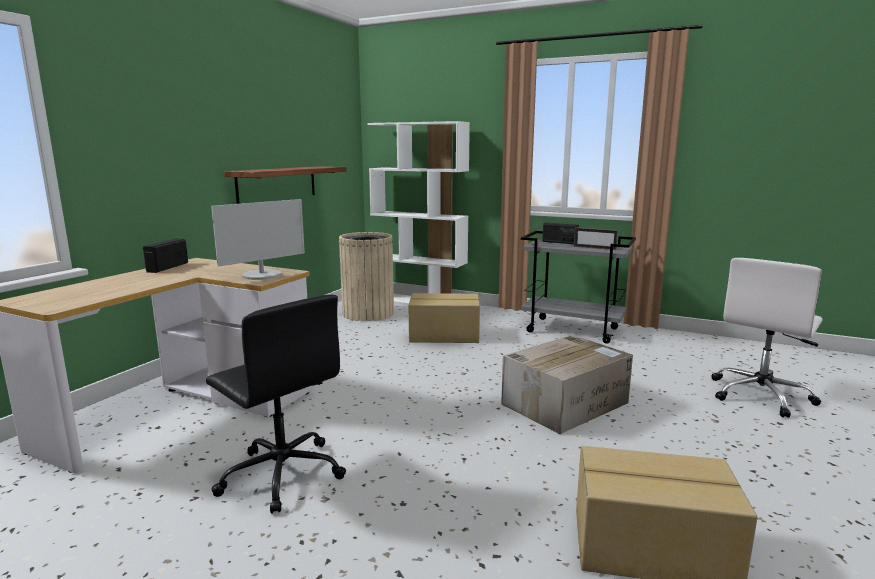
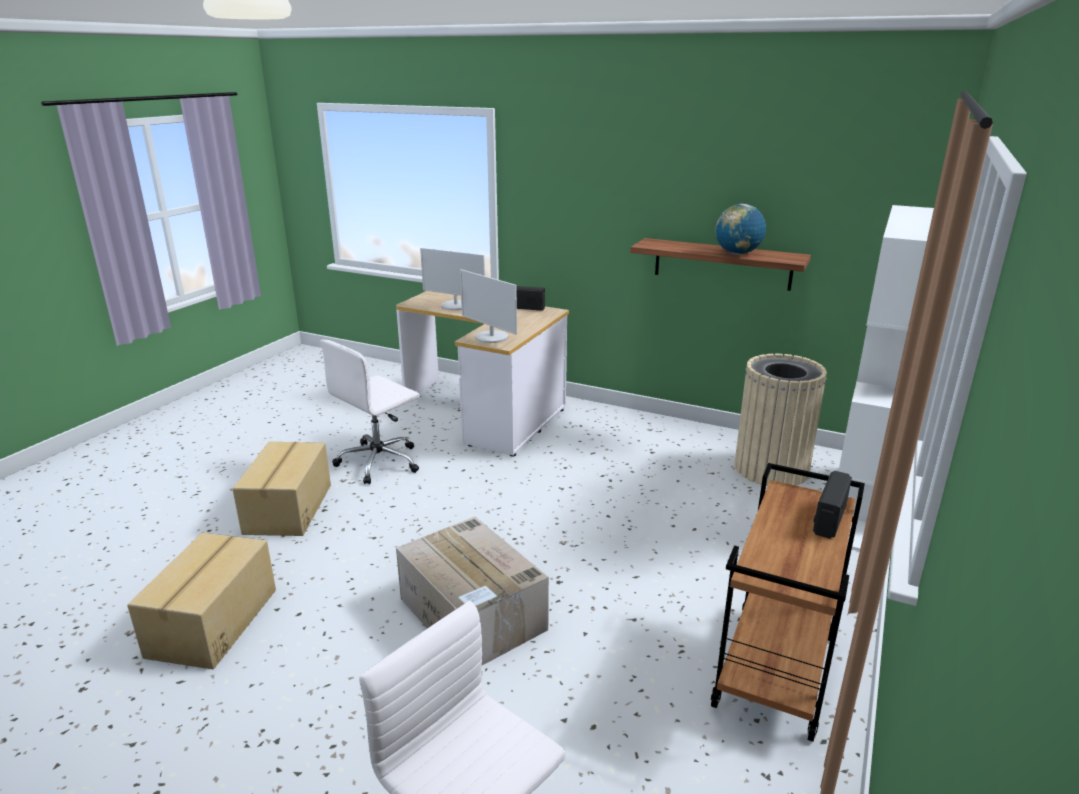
camera: 90 degrees right, 10 degrees up
black office chair [206,295,346,514] -> white office chair [320,340,420,484]
cardboard box [409,293,480,343] -> cardboard box moved to [232,442,331,536]
grey cart [521,231,636,344] -> brown cart [711,463,865,742]
picture frame [574,227,618,250] -> none
none -> monitor [420,248,485,310]
none -> globe [715,204,766,254]

